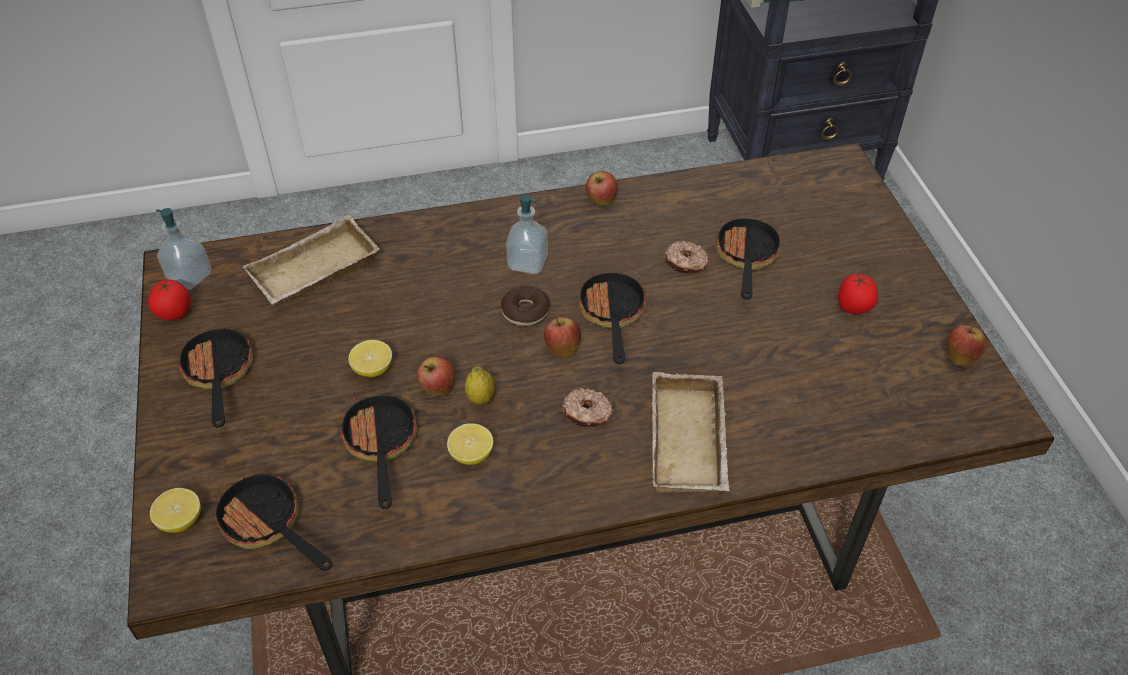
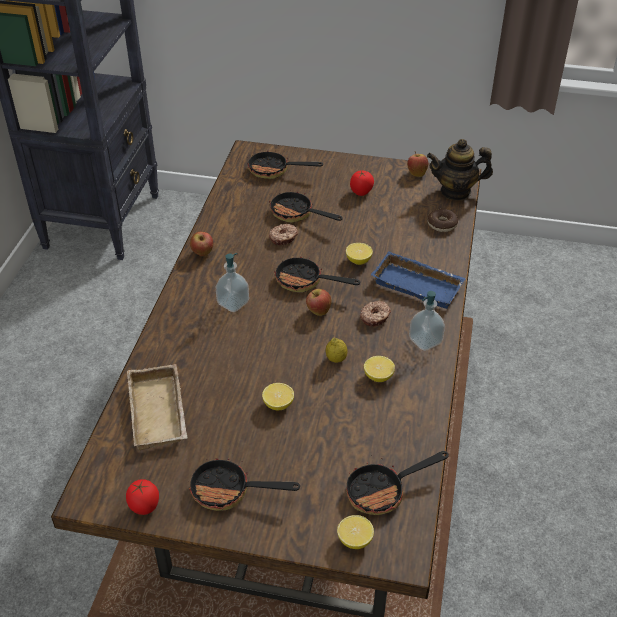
camera: 65 degrees left, 5 degrees down
soap dispenser [156,208,212,290] -> soap dispenser moved to [409,291,445,351]
frying pan [340,395,417,509] -> frying pan moved to [247,145,323,179]
apple [417,356,456,396] -> none
donut [501,286,550,326] -> donut moved to [428,209,458,232]
beige tray [652,372,729,493] -> blue tray [371,251,465,309]
none -> lemon [346,243,373,265]
none -> teapot [427,139,493,201]

